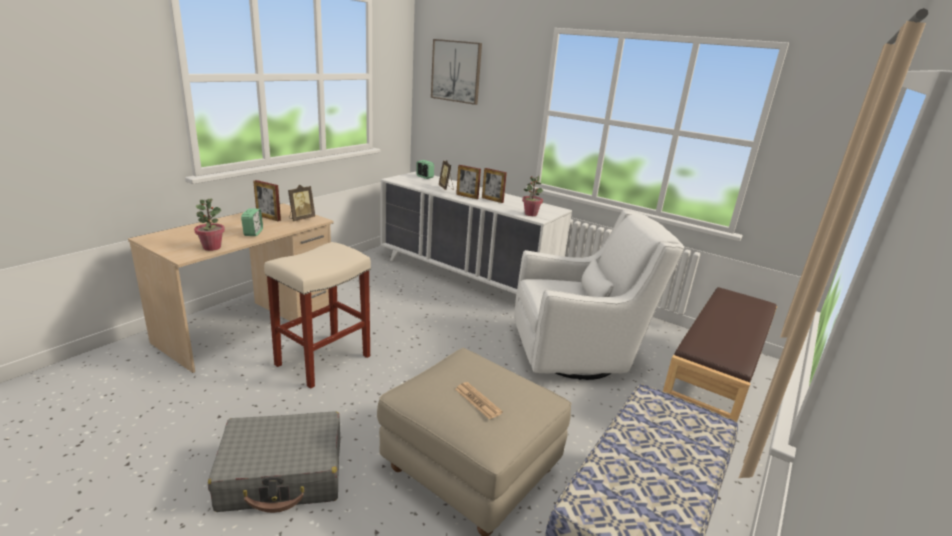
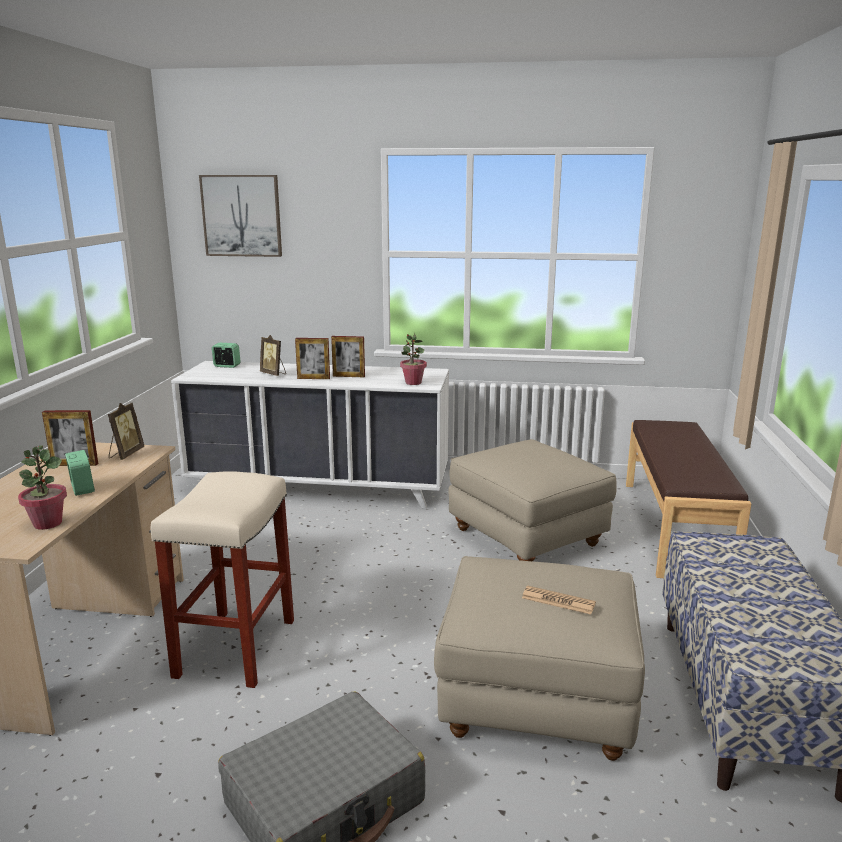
camera: 25 degrees left, 5 degrees down
white armchair [514,210,684,380] -> beige ottoman [449,439,617,561]

